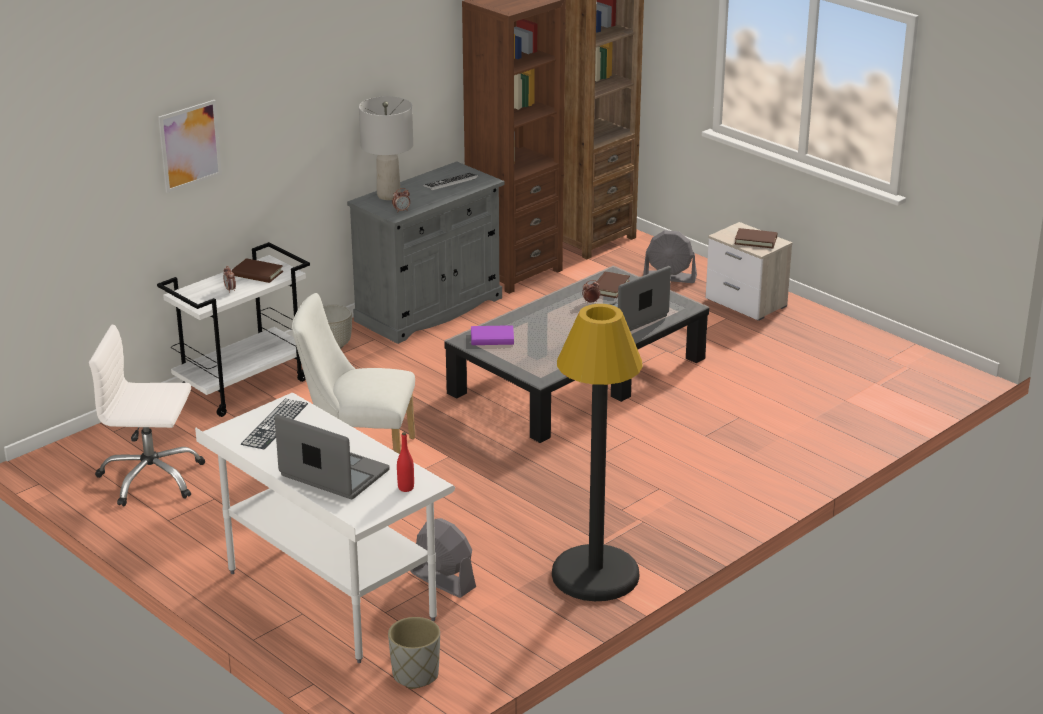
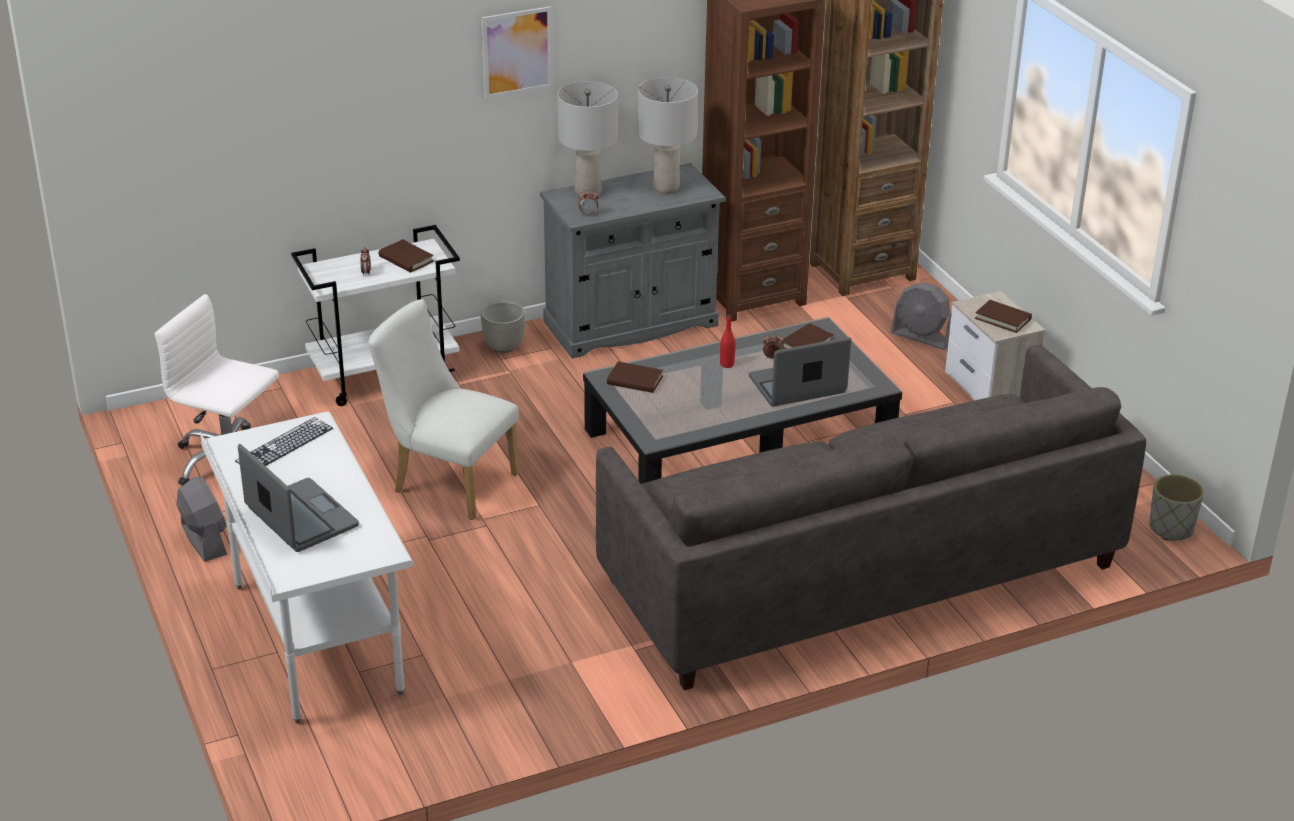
camera: 20 degrees right, 5 degrees up
picture [158,100,222,193] -> picture moved to [482,7,552,98]
grey planter [388,617,440,689] -> grey planter moved to [1149,474,1204,541]
red bottle [397,432,414,492] -> red bottle moved to [720,315,735,368]
grey fan [410,518,476,598] -> grey fan moved to [176,477,227,562]
keyboard [423,173,478,190] -> grey table lamp [637,77,698,194]
purple book [471,325,514,345] -> brown book [607,362,663,393]
black floor lamp [552,304,643,601] -> none
none -> grey sofa [596,345,1146,690]

